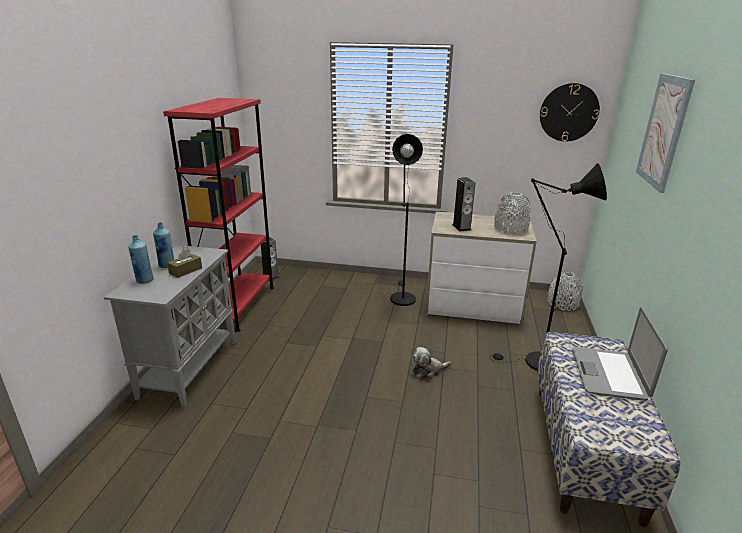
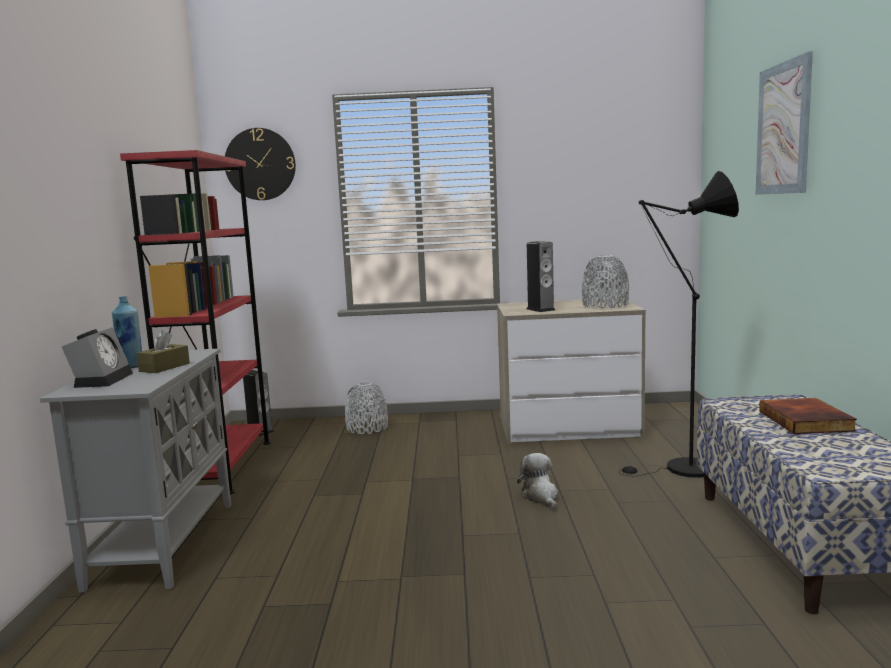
camera: 10 degrees left, 15 degrees down
blue bottle [128,235,154,284] -> alarm clock [62,327,133,388]
black floor lamp [390,134,423,306] -> none
plush toy [412,347,451,379] -> plush toy turned 105 degrees clockwise [517,453,558,509]
wall clock [540,83,600,142] -> wall clock moved to [225,128,296,200]
grey vase [548,272,583,311] -> grey vase moved to [345,382,388,434]
laptop [572,307,668,401] -> book [759,398,857,434]

